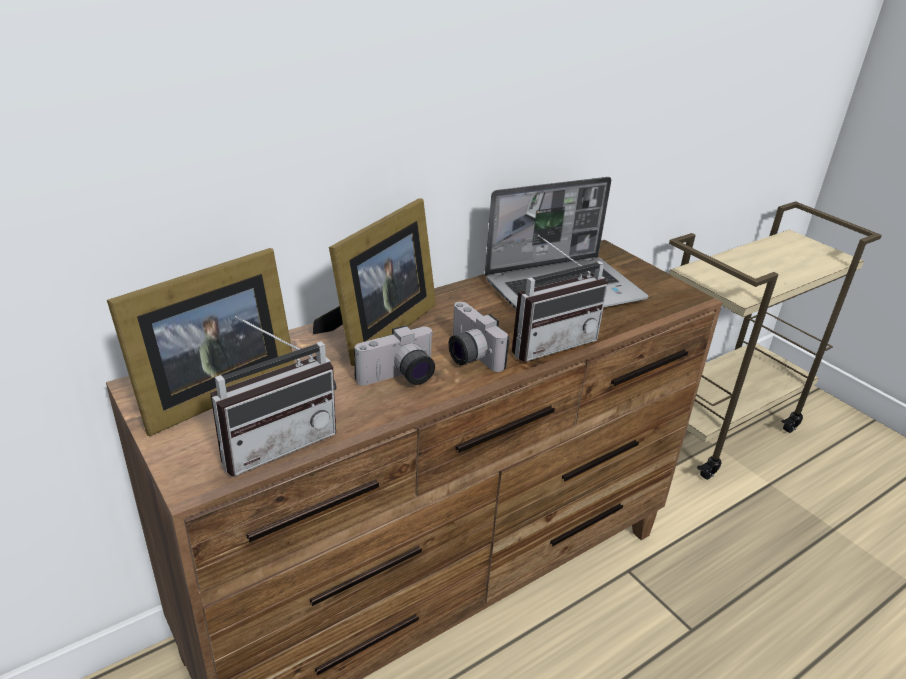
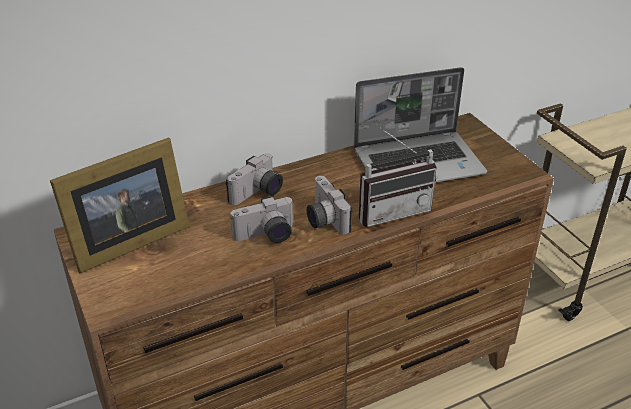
camera: 10 degrees right, 5 degrees up
radio [210,316,337,477] -> none
picture frame [313,198,436,366] -> camera [226,153,283,205]

